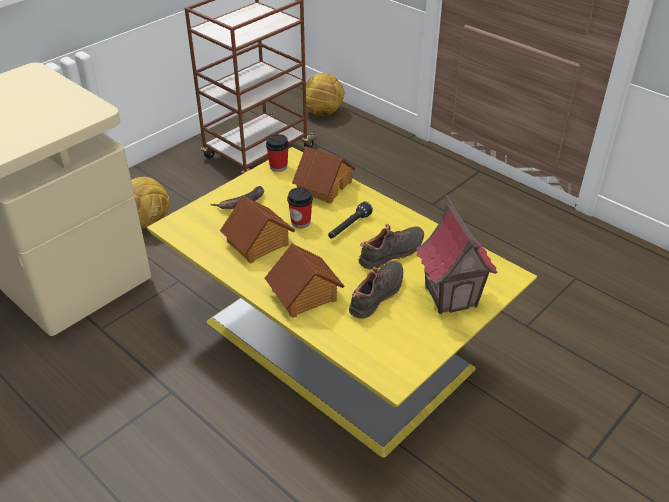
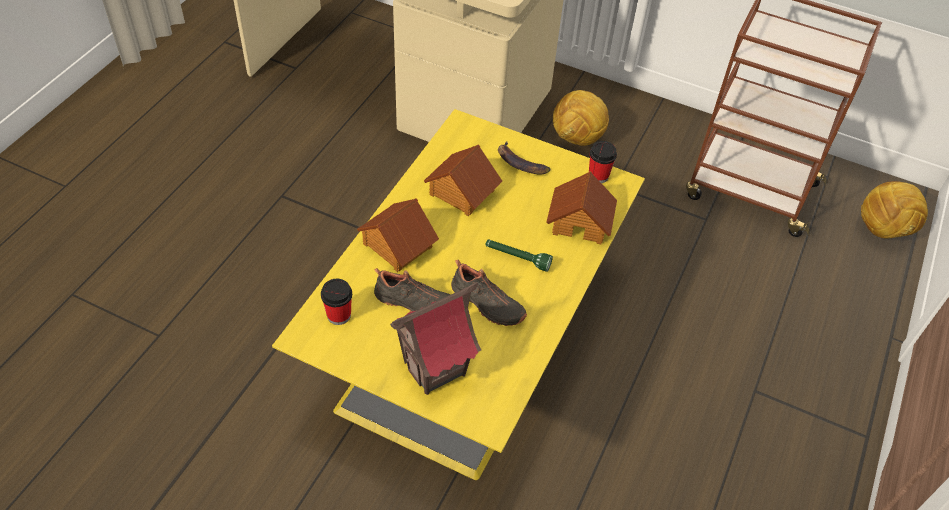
camera: 70 degrees right, 10 degrees up
cup [287,187,313,228] -> cup moved to [321,279,352,325]
black flashlight [328,201,373,239] -> green flashlight [486,240,553,272]

